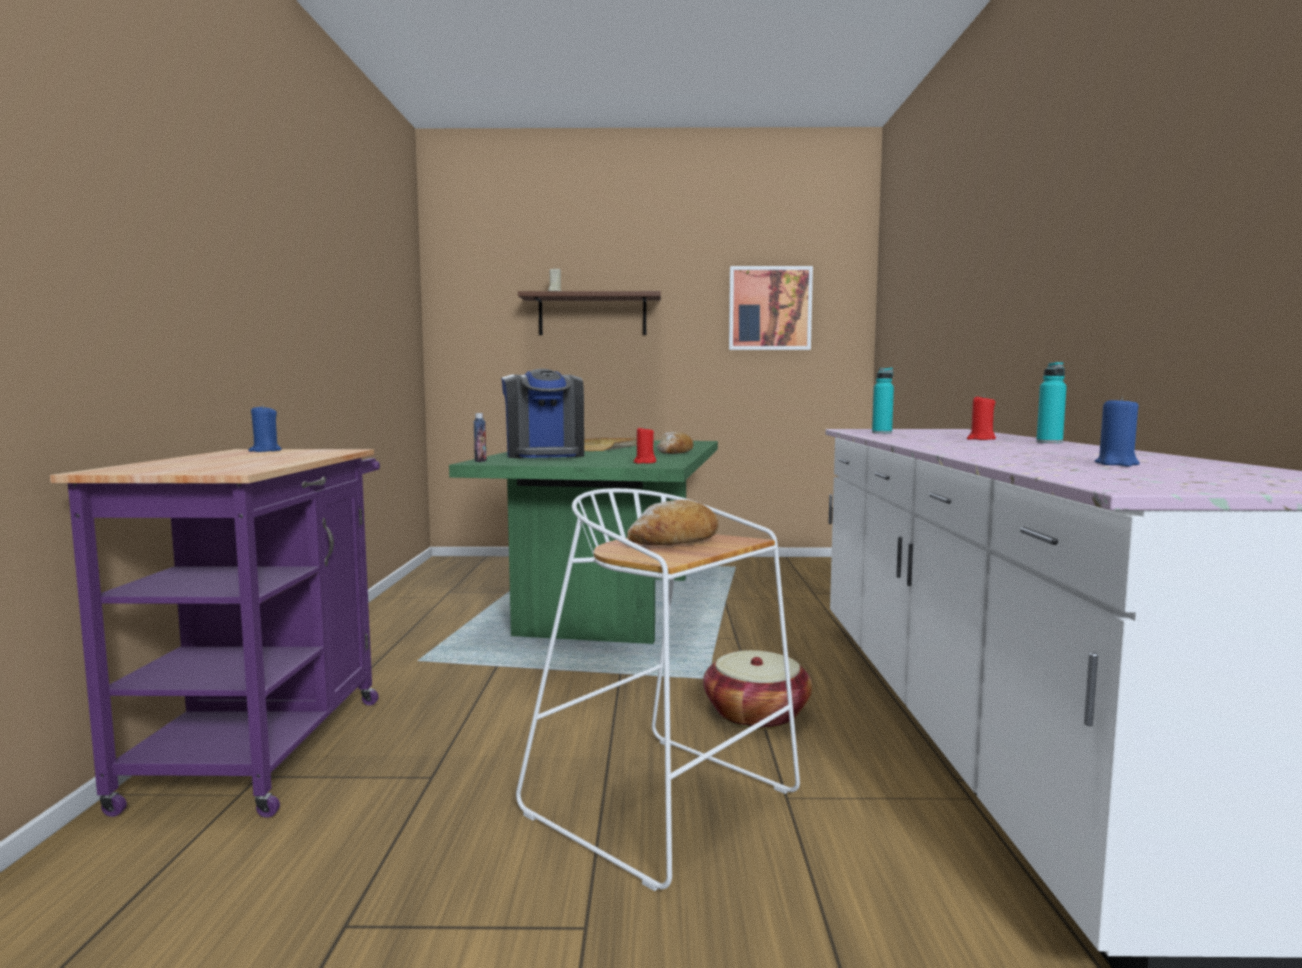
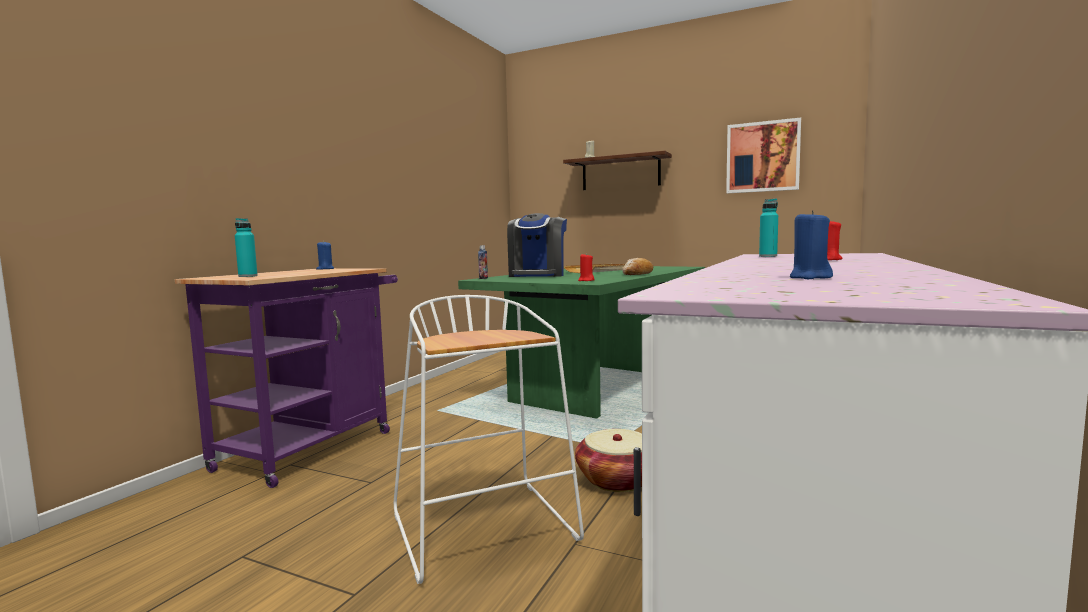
camera: 25 degrees right, 0 degrees up
bread [627,500,718,545] -> none
turquoise bottle [1036,362,1067,443] -> turquoise bottle moved to [235,218,258,277]

